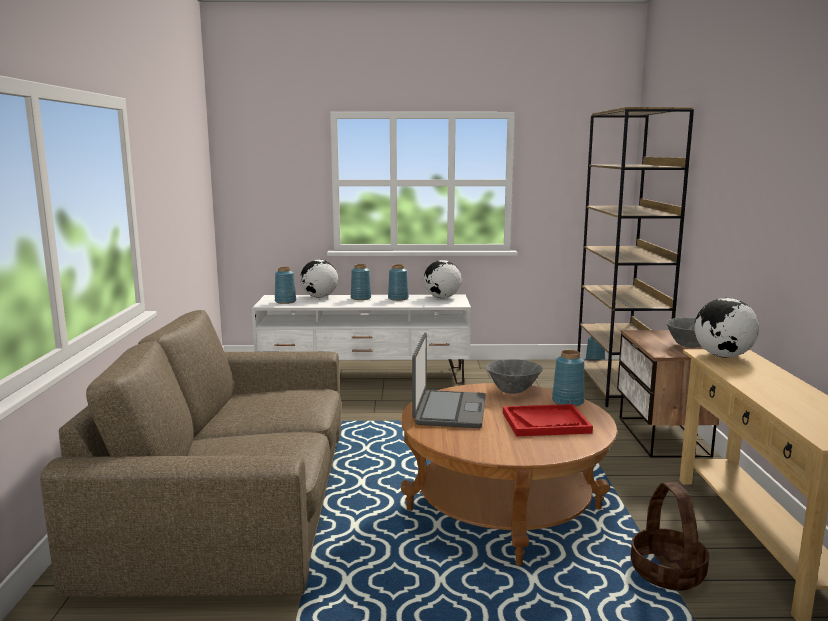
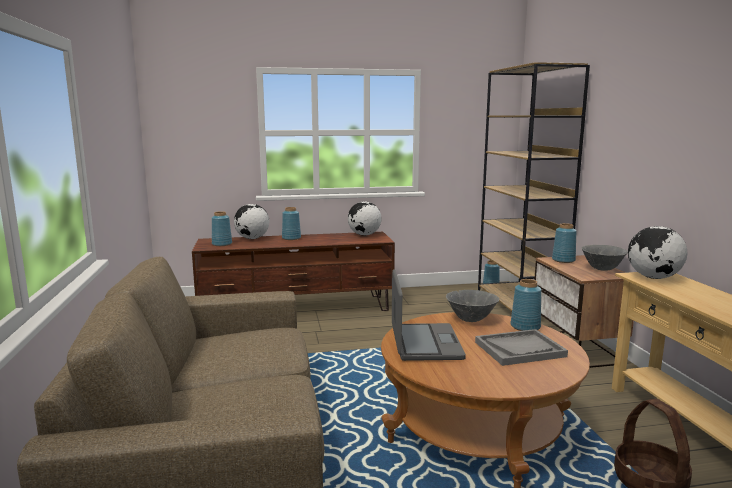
camera: 10 degrees left, 0 degrees up
white tv stand [252,295,471,383] -> brown tv stand [192,232,395,311]
blue vase [388,264,409,301] -> blue vase moved to [552,223,577,263]
red tray [503,404,593,436] -> grey tray [475,329,568,366]

